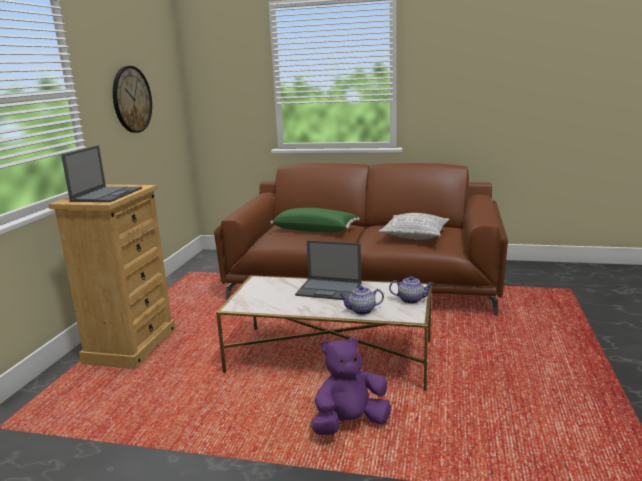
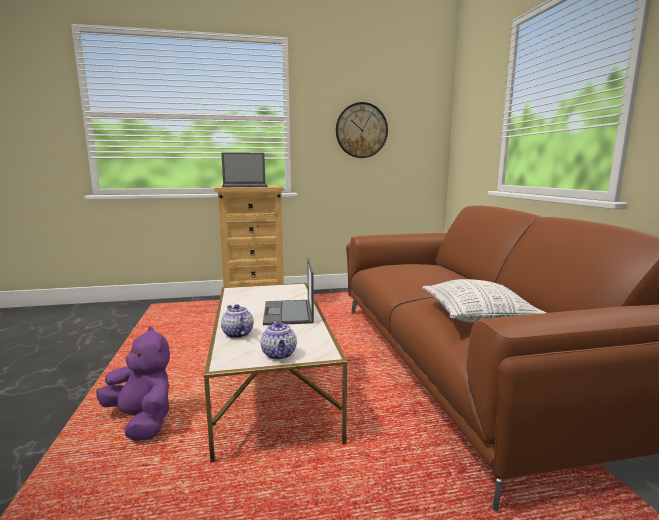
camera: 65 degrees right, 5 degrees down
green pillow [270,208,360,232] -> none

